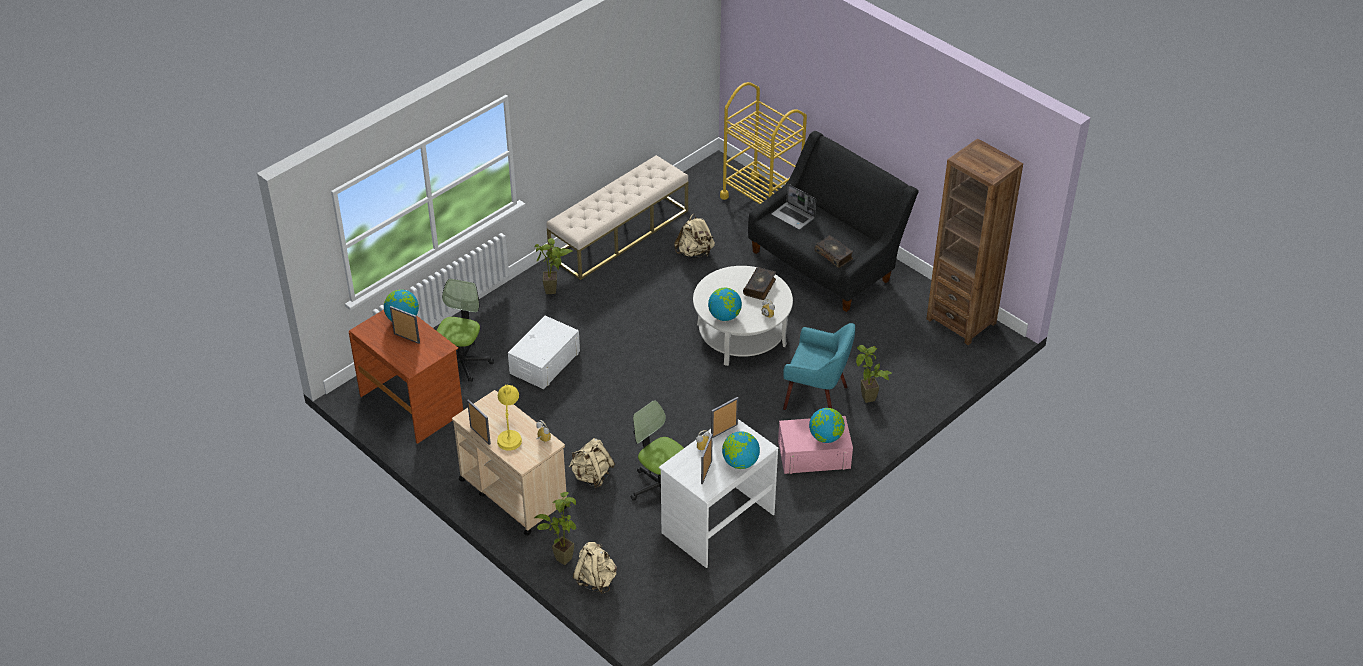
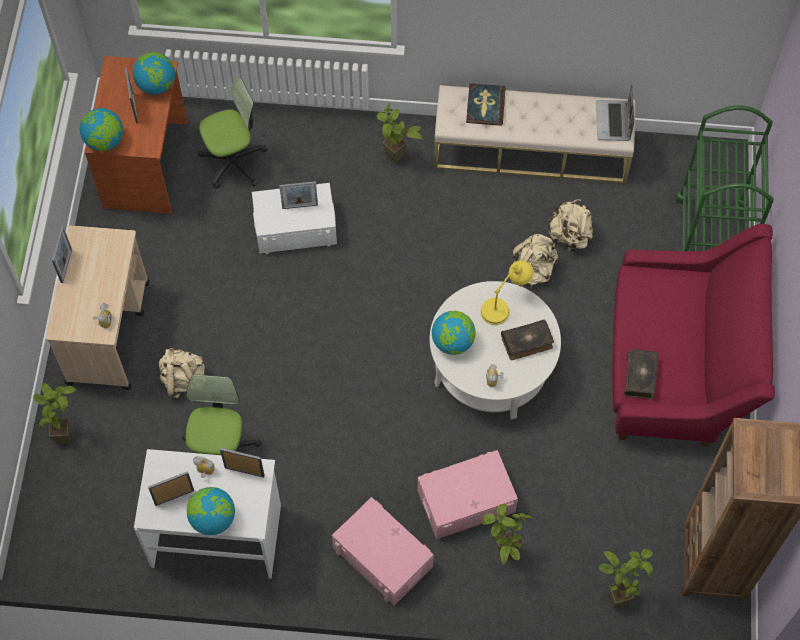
camera: 50 degrees right, 20 degrees up
yellow table lamp [497,385,522,451] -> yellow table lamp moved to [480,260,534,325]
beige backpack [573,542,617,594] -> beige backpack moved to [513,234,559,289]
yellow cart [720,82,807,204] -> green cart [675,106,774,251]
black sofa [748,131,919,312] -> red sofa [612,224,775,447]
laptop [772,184,816,230] -> laptop moved to [596,84,634,141]
turquoise armchair [783,323,855,410] -> pink storage box [417,450,518,540]
globe [809,408,845,443] -> globe moved to [80,108,123,151]
none -> picture frame [279,181,318,209]
none -> book [466,83,506,126]
none -> potted plant [599,549,653,608]

